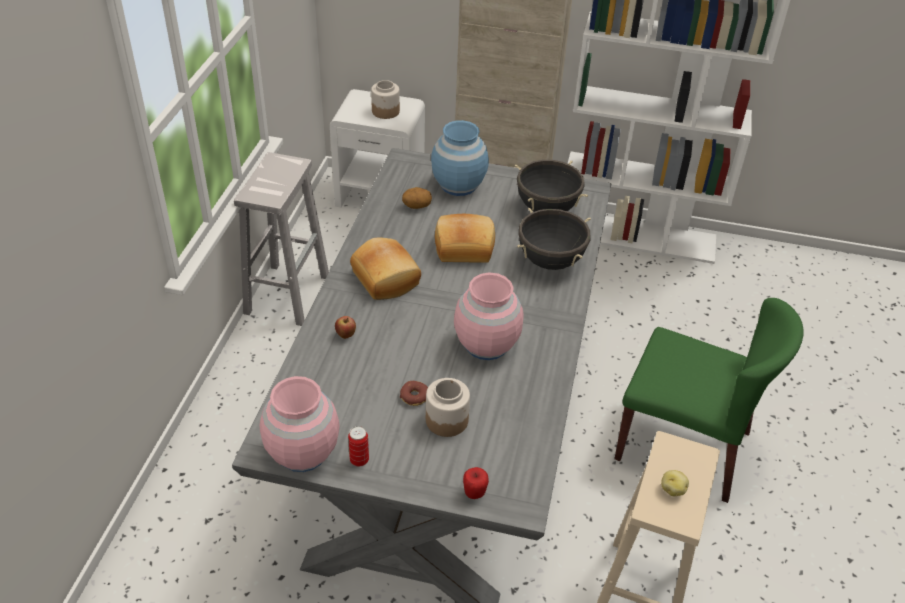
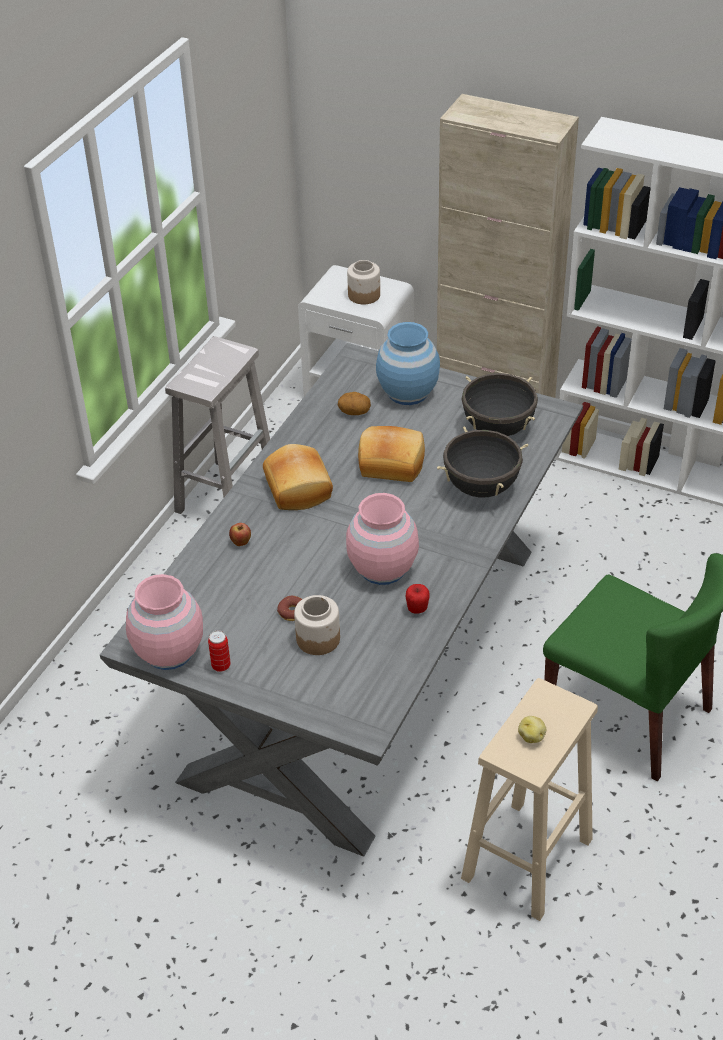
camera: 15 degrees right, 0 degrees up
apple [463,467,489,499] -> apple moved to [406,584,430,614]

